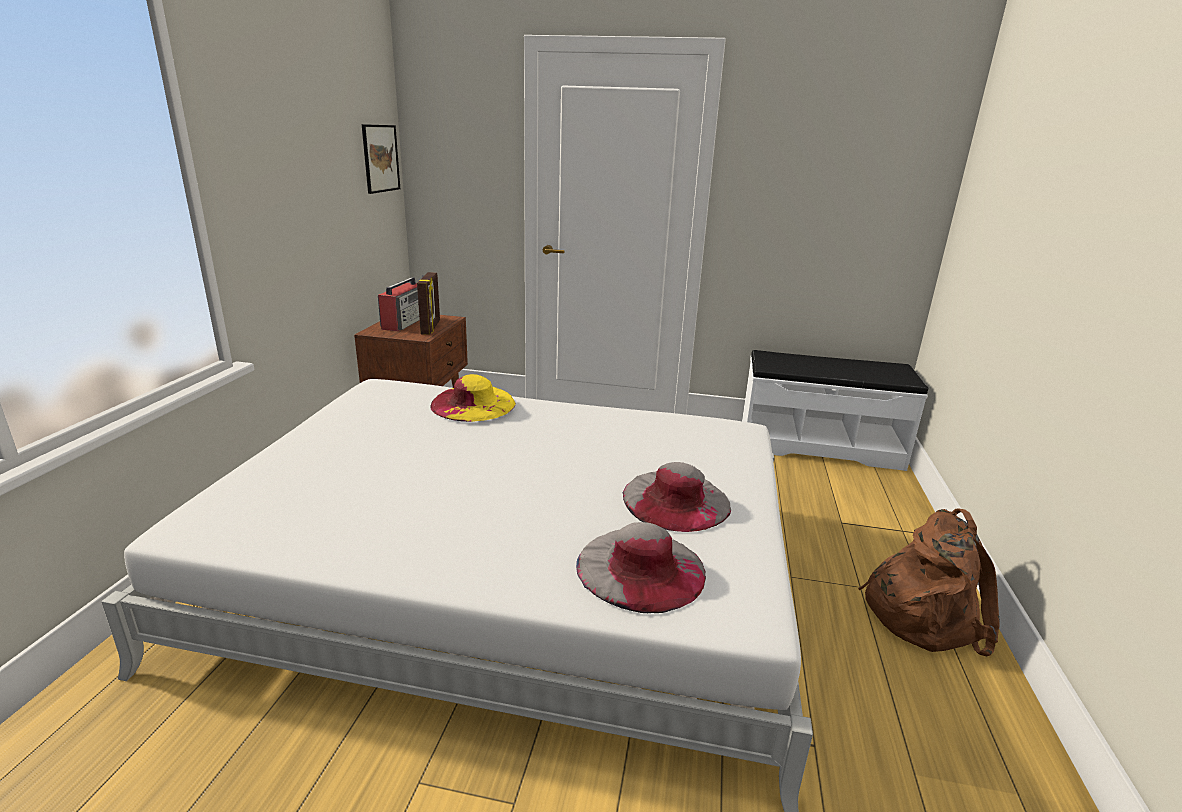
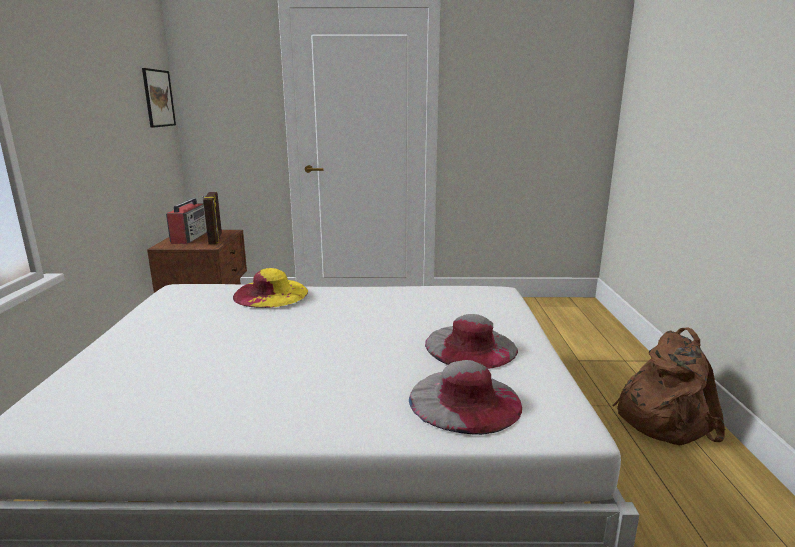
camera: 10 degrees left, 5 degrees down
white bench [742,350,928,471] -> none

